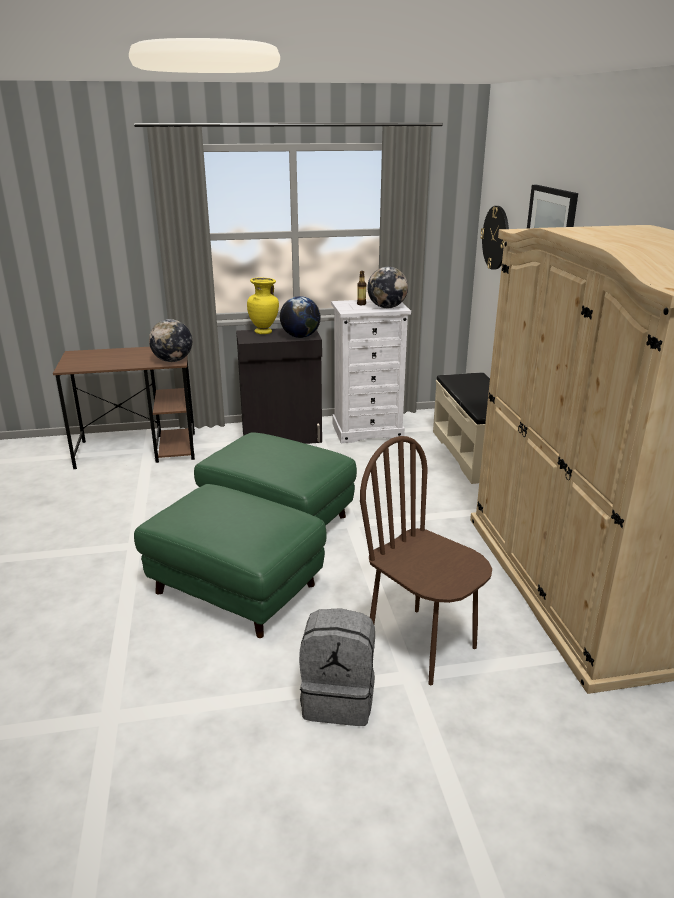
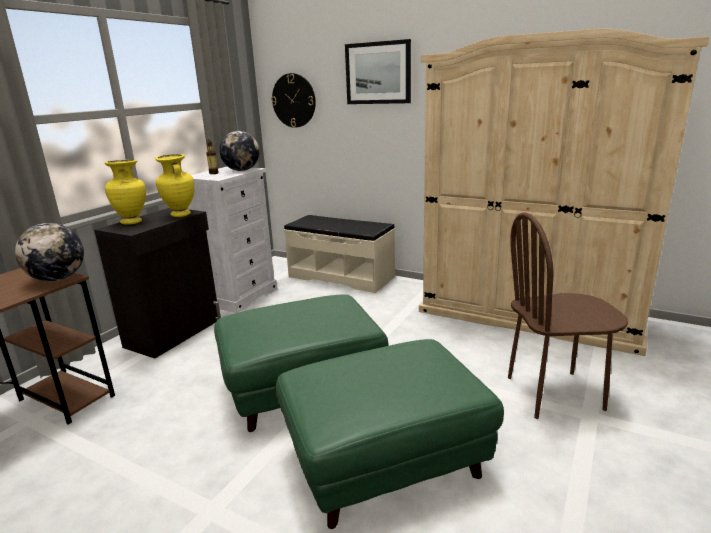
camera: 50 degrees left, 5 degrees down
globe [280,296,321,338] -> yellow vase [155,154,194,217]
grey backpack [299,608,375,726] -> none

